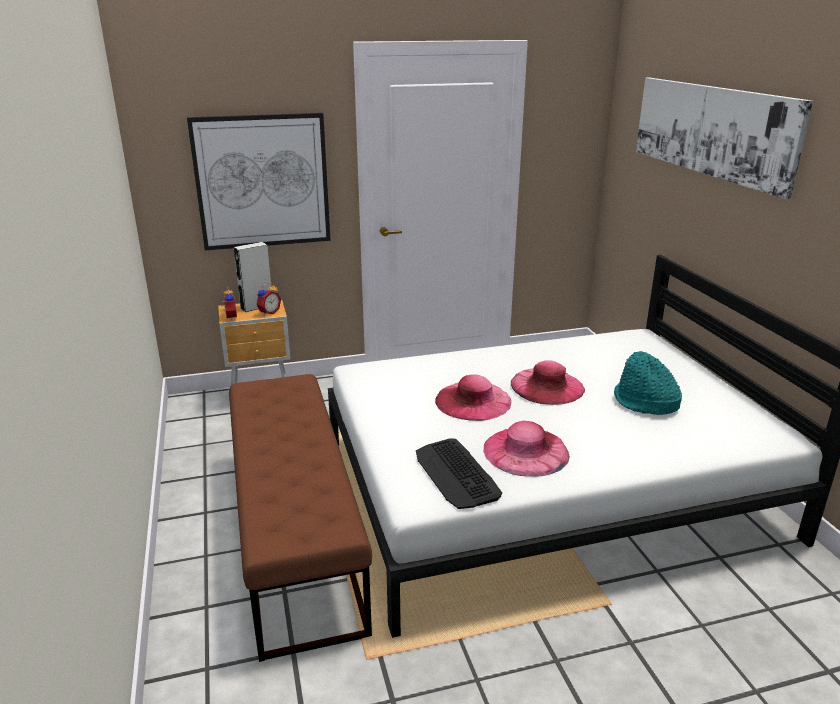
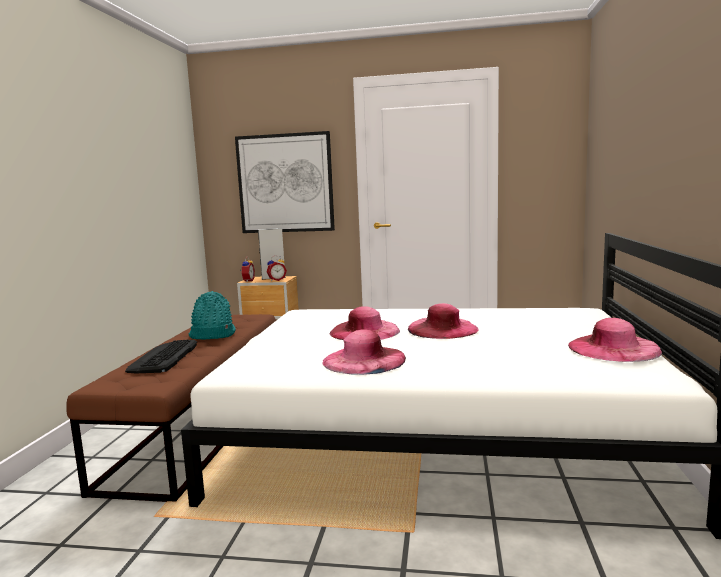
camera: 25 degrees right, 15 degrees down
keyboard [416,438,502,509] -> keyboard moved to [125,340,197,374]
turquoise hat [614,351,682,415] -> turquoise hat moved to [189,291,236,340]
picture [636,78,813,199] -> none
none -> pink hat [568,318,662,362]

